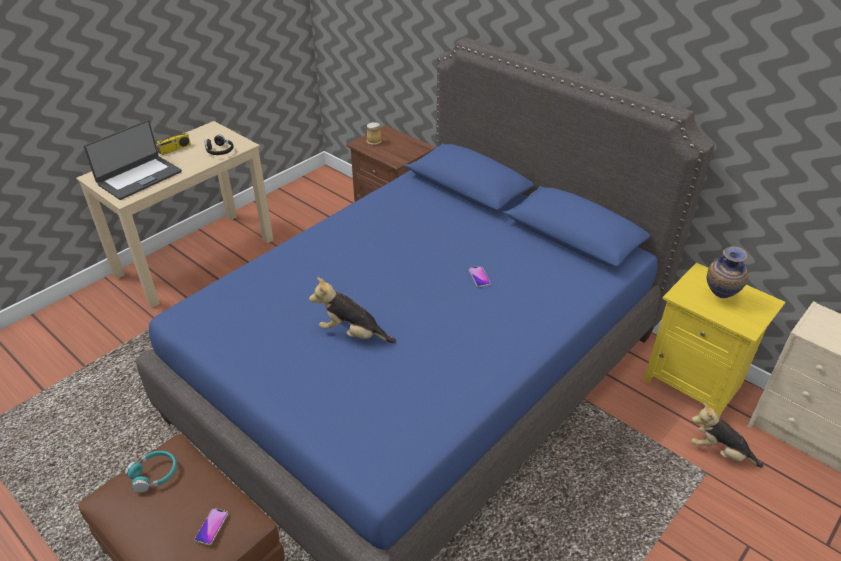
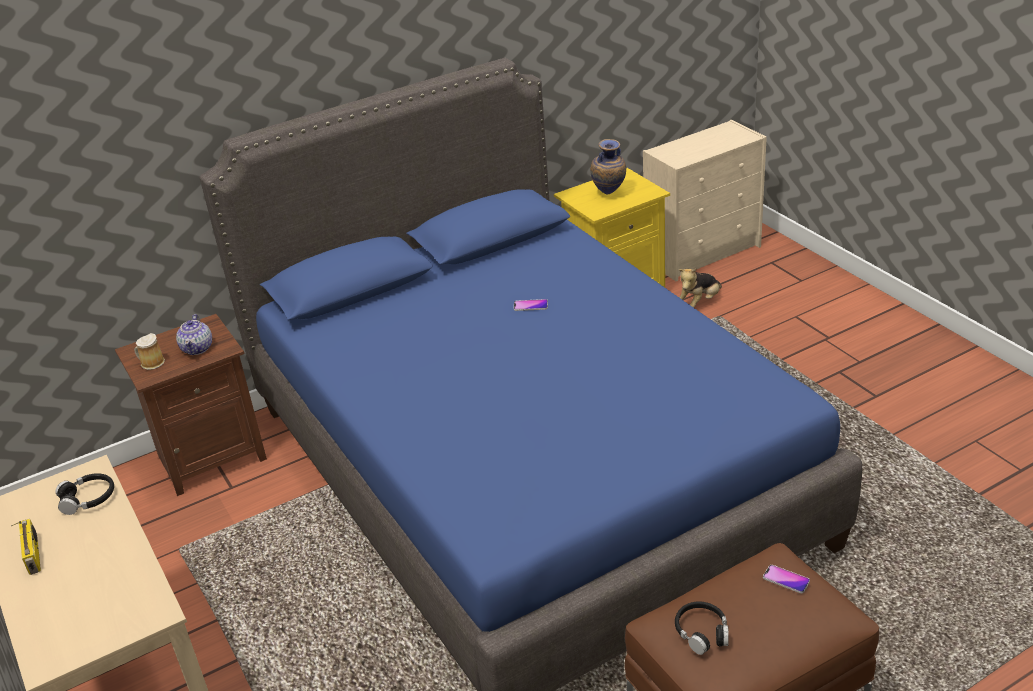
camera: 70 degrees left, 5 degrees down
laptop [84,120,182,200] -> none
turquoise headphones [125,451,177,493] -> black headphones [675,601,729,655]
plush toy [309,277,396,343] -> none
none -> teapot [176,314,212,355]

